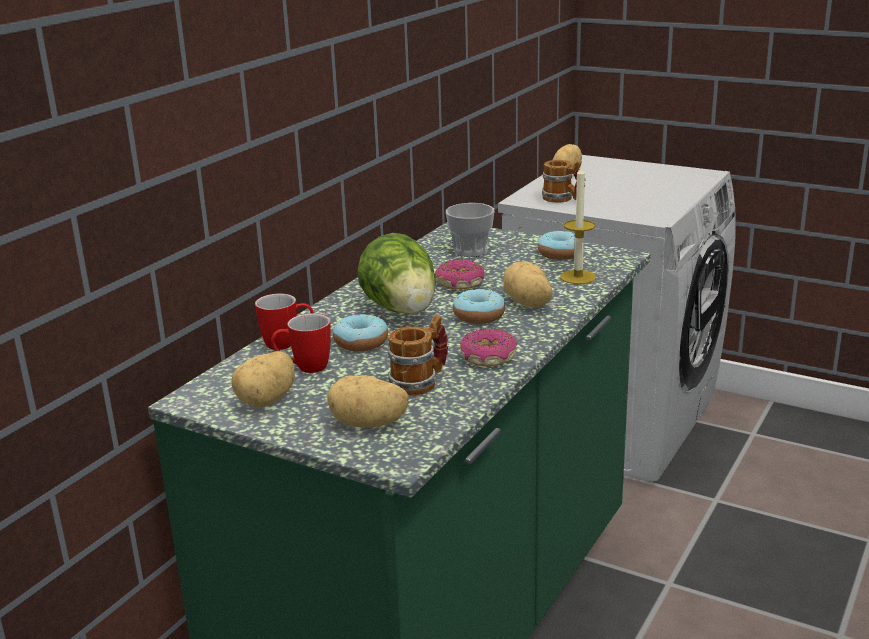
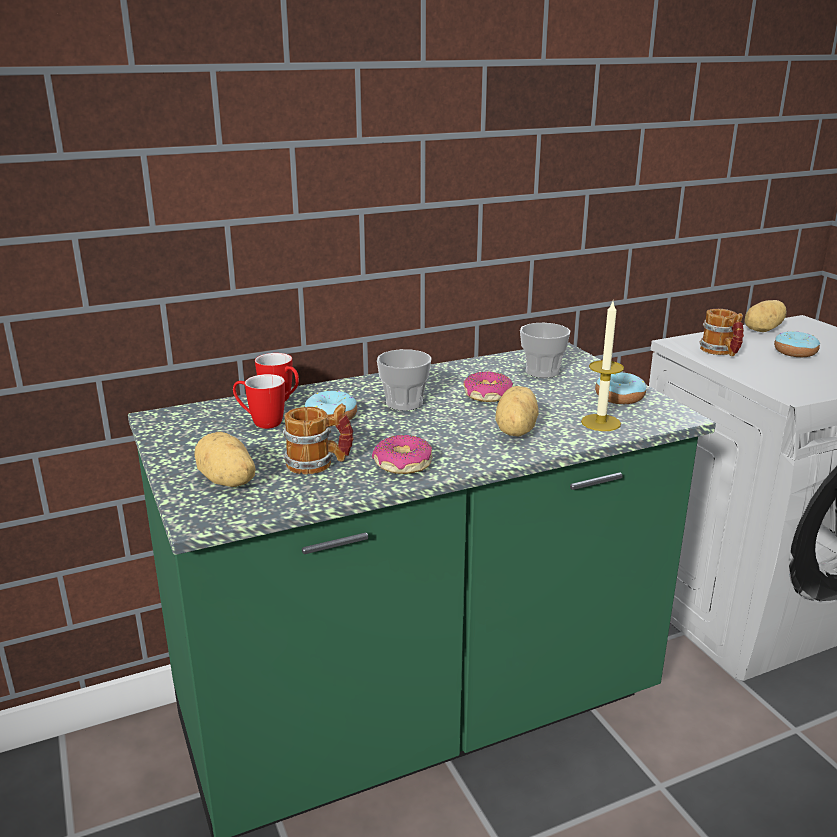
camera: 35 degrees right, 0 degrees up
potato [232,351,295,407] -> none
lettuce [357,233,436,314] -> cup [377,349,432,411]
donut [453,289,505,324] -> donut moved to [774,331,820,357]

